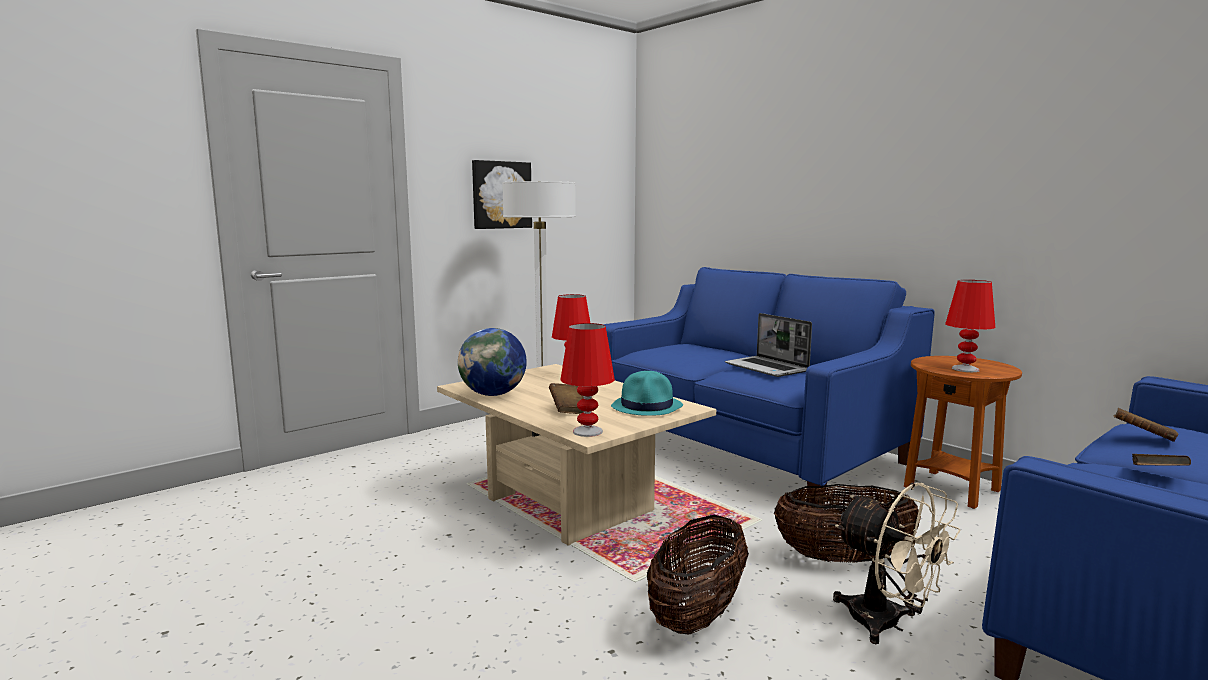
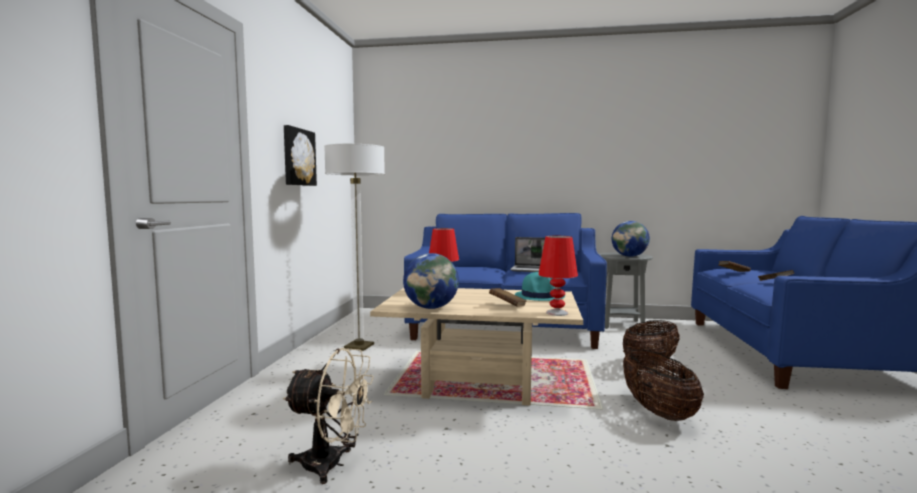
camera: 40 degrees left, 5 degrees down
beige fan [833,483,961,644] -> beige fan moved to [283,348,374,484]
brown side table [904,356,1022,509] -> grey side table [599,252,653,329]
red table lamp [945,280,995,372] -> globe [612,221,650,257]

